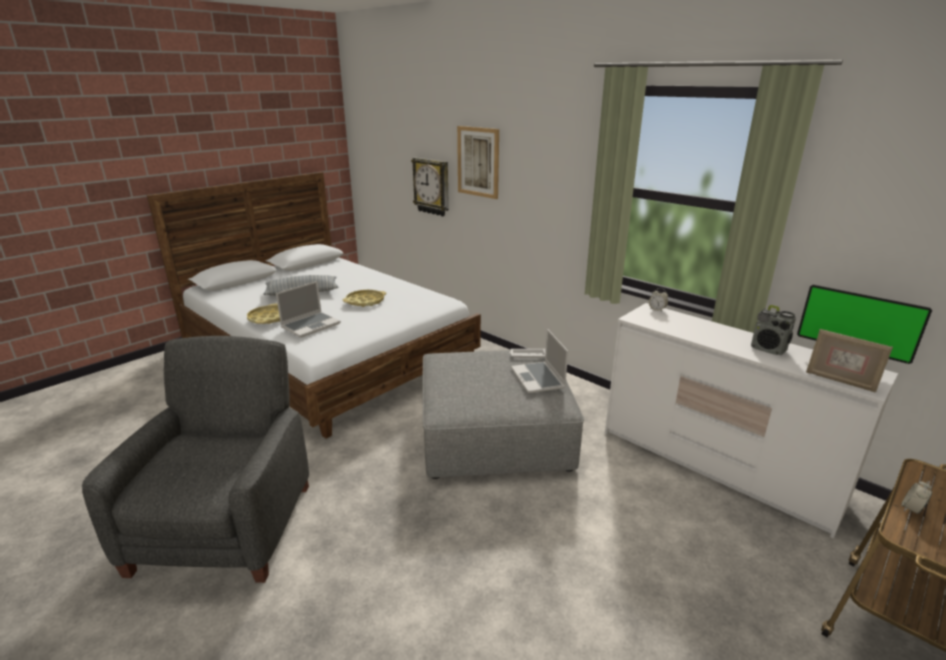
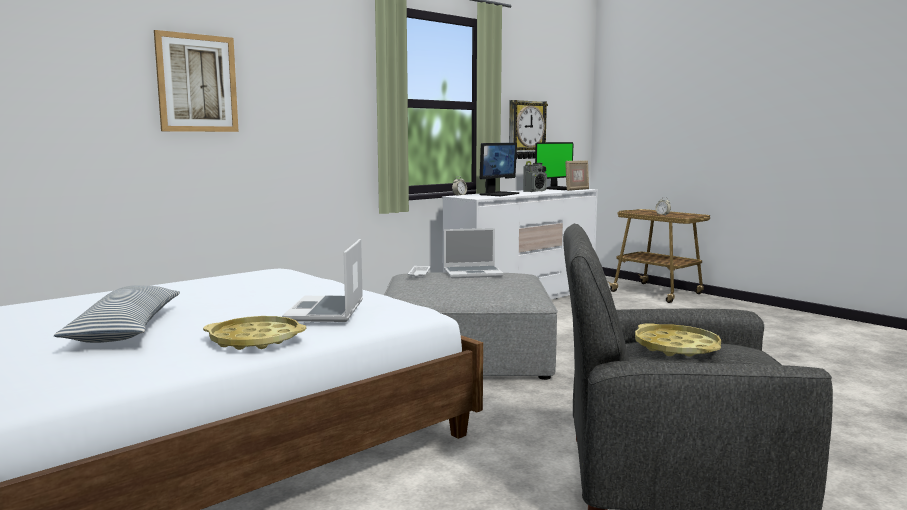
camera: 85 degrees left, 15 degrees down
laptop [276,281,341,338] -> laptop turned 135 degrees counterclockwise [282,239,363,322]
yellow tray [343,290,386,307] -> yellow tray moved to [635,323,721,357]
wall clock [411,157,449,216] -> wall clock moved to [509,100,548,159]
none -> monitor [480,143,519,196]

